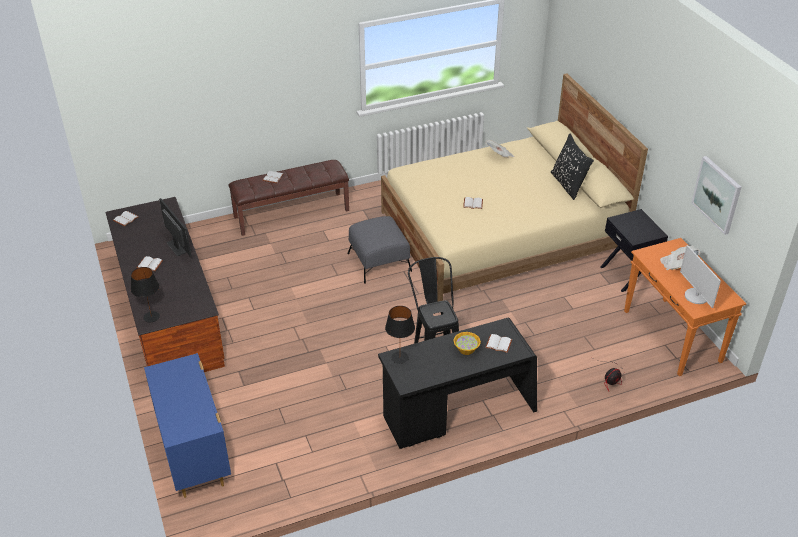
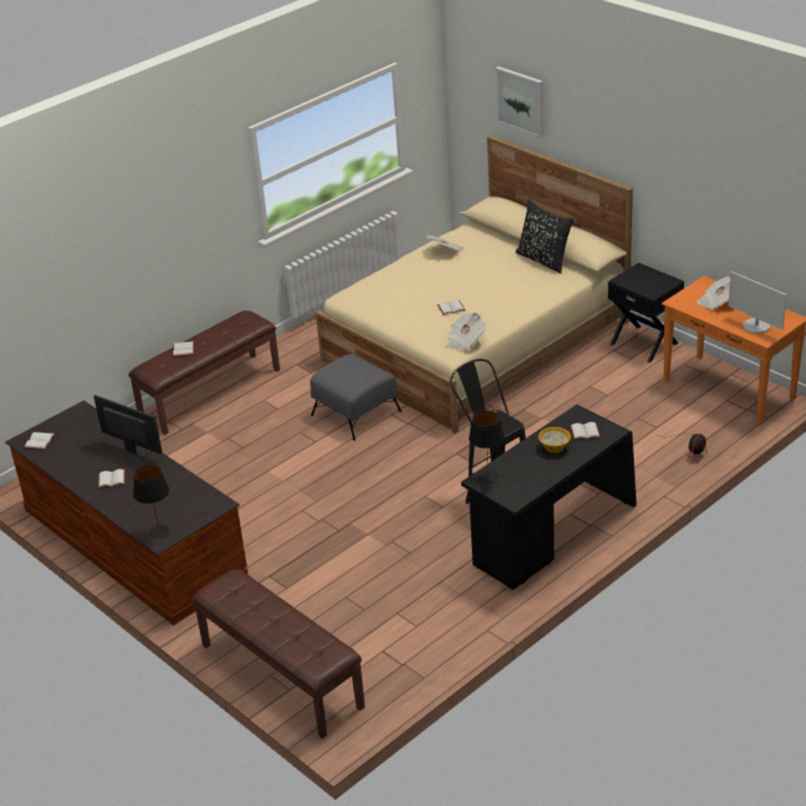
camera: 20 degrees left, 5 degrees down
blue dresser [144,353,231,498] -> brown bench [192,569,365,739]
picture [691,156,742,235] -> picture moved to [495,66,544,138]
none -> newspaper [446,312,486,350]

